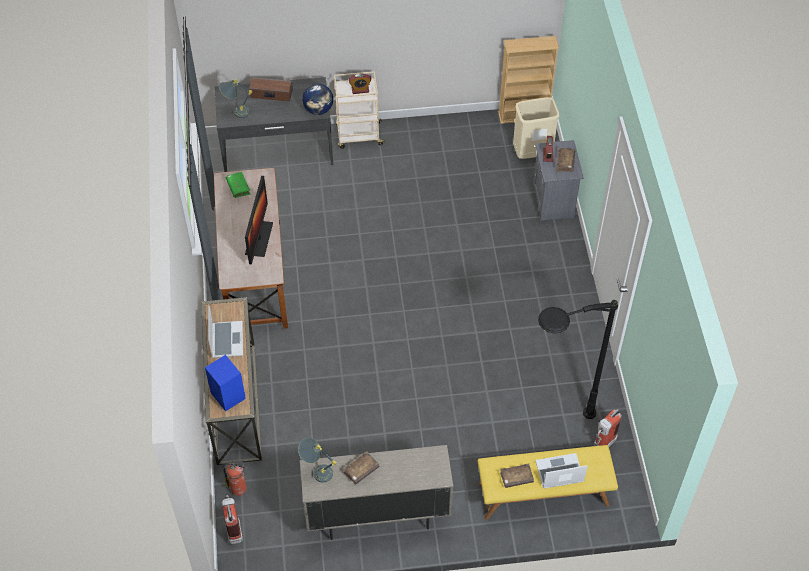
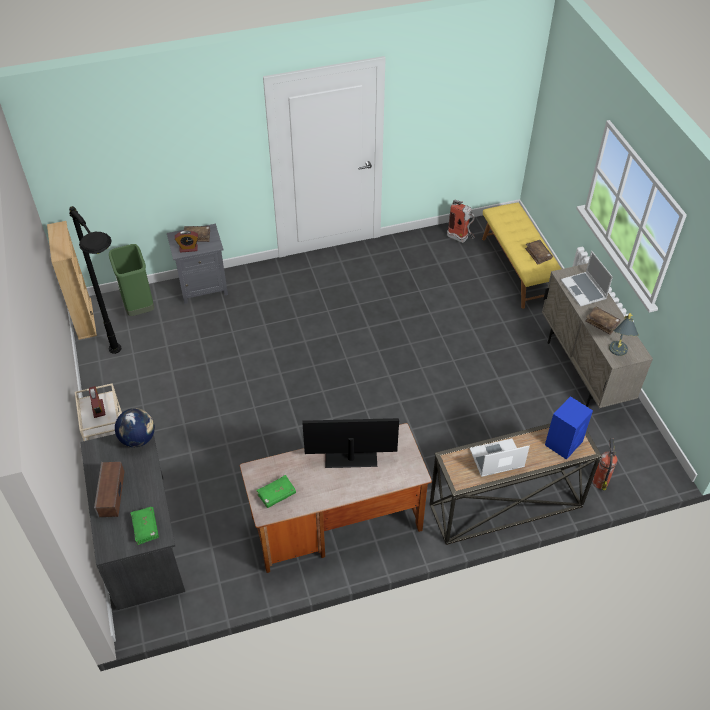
camera: 100 degrees left, 5 degrees down
grey table lamp [219,79,252,118] -> green book [130,507,159,545]
fire extinguisher [222,495,243,544] -> none
beige trash can [513,97,560,159] -> green trash can [109,244,154,316]
laptop [535,453,588,489] -> laptop moved to [561,251,613,307]
black floor lamp [538,300,618,419] -> black floor lamp moved to [69,206,122,354]

